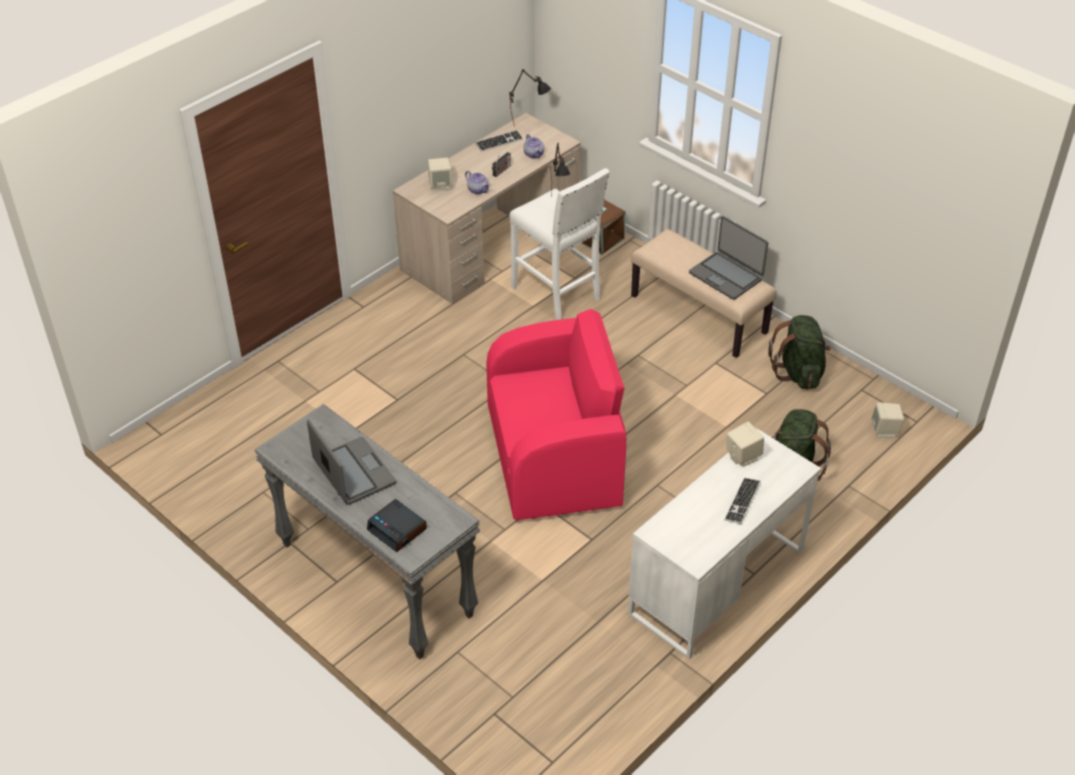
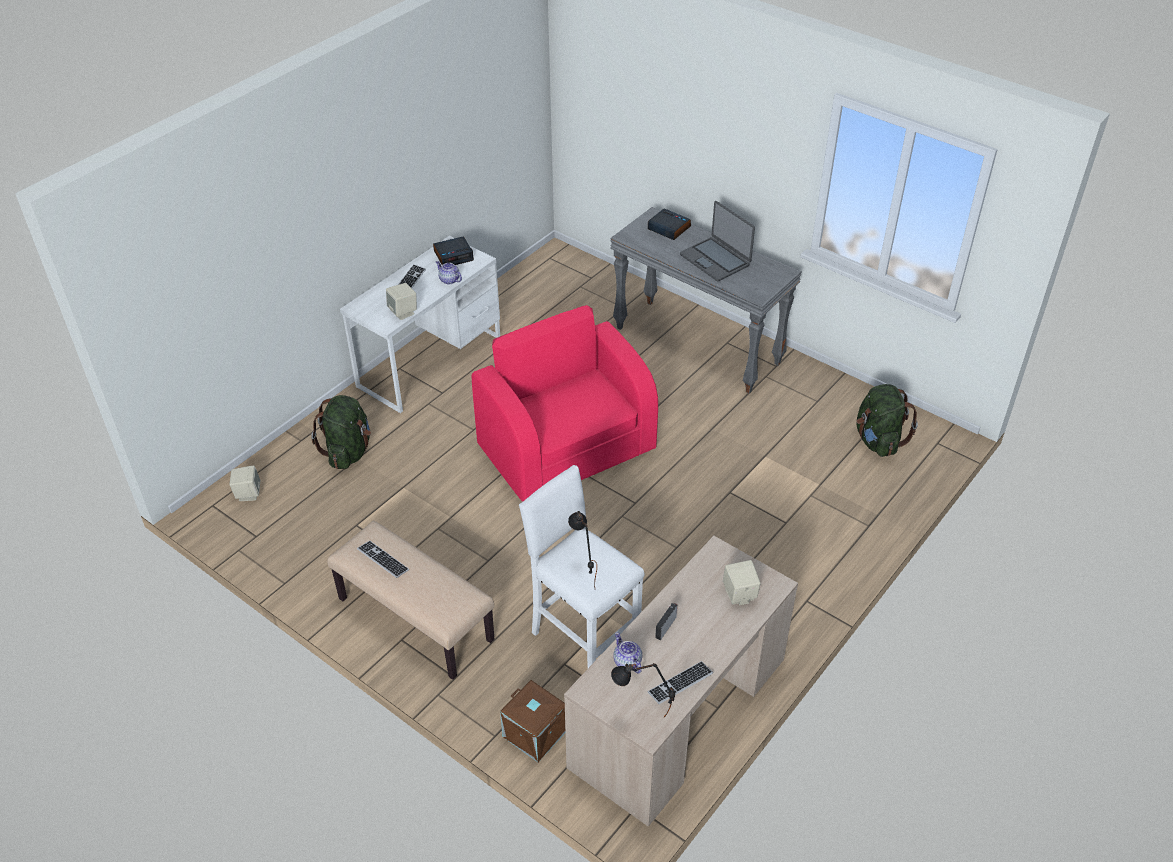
camera: 175 degrees right, 0 degrees up
teapot [465,171,490,194] -> teapot moved to [436,261,462,284]
pink armchair [486,309,626,520] -> pink armchair turned 75 degrees clockwise [472,305,658,502]
laptop [689,216,768,300] -> keyboard [357,541,409,578]
green backpack [768,315,831,390] -> green backpack moved to [856,384,918,457]
none -> alarm clock [433,236,474,265]

